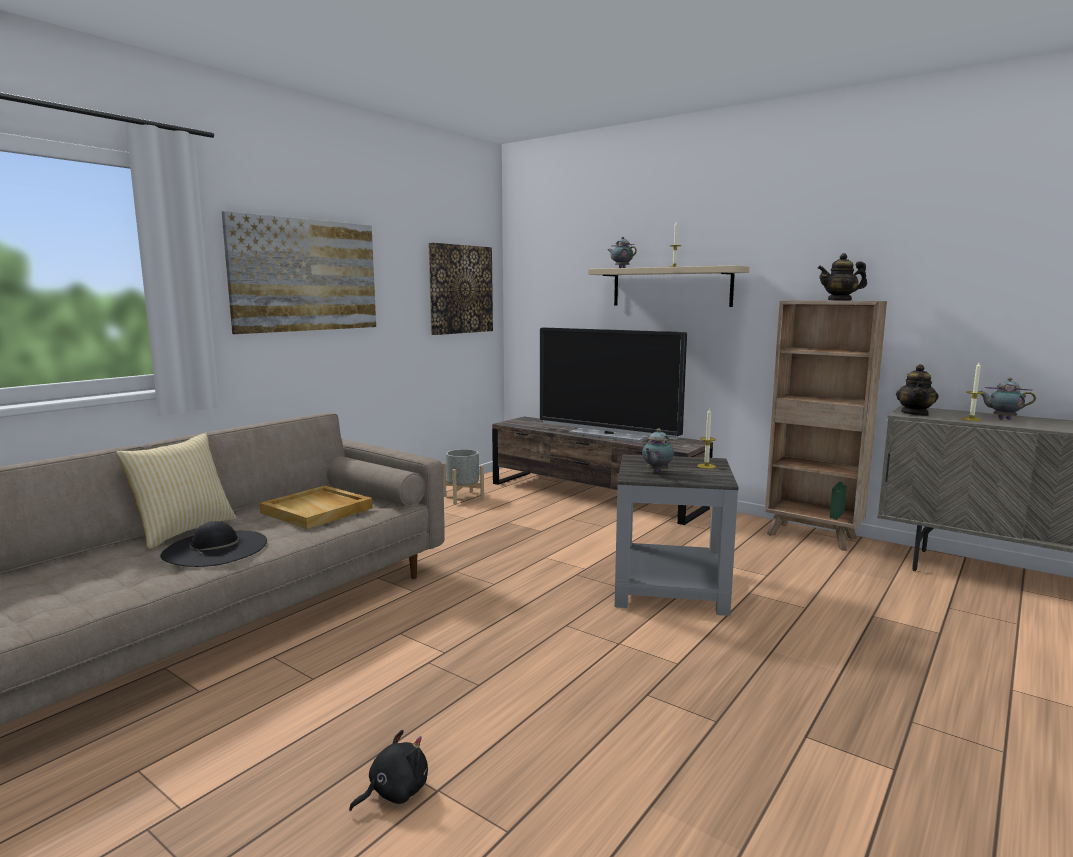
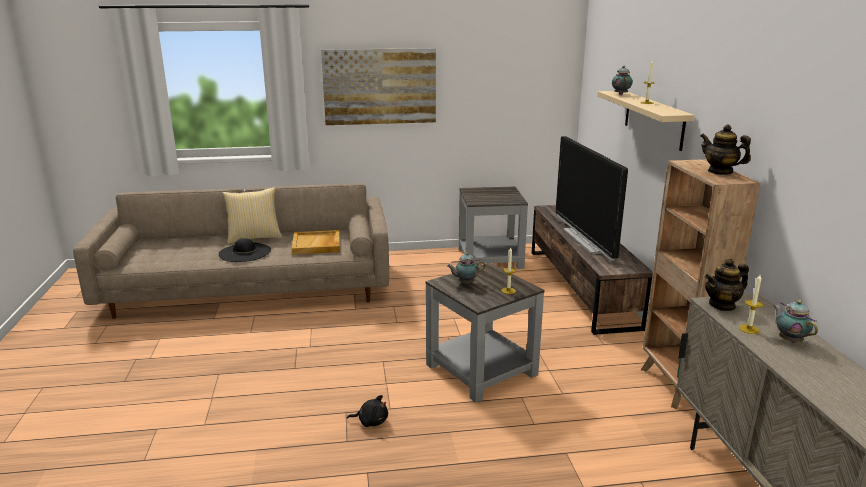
camera: 45 degrees right, 10 degrees up
black plush toy [349,730,428,811] -> black plush toy moved to [347,395,388,427]
picture [428,243,493,335] -> none
grey planter [442,449,484,505] -> grey side table [459,187,528,269]

